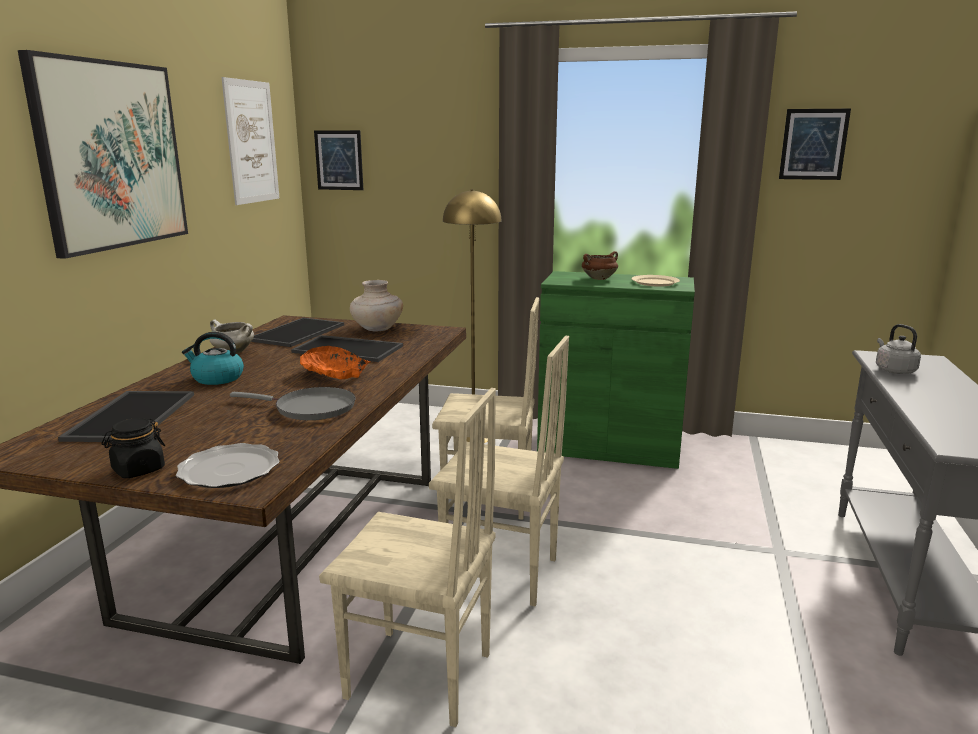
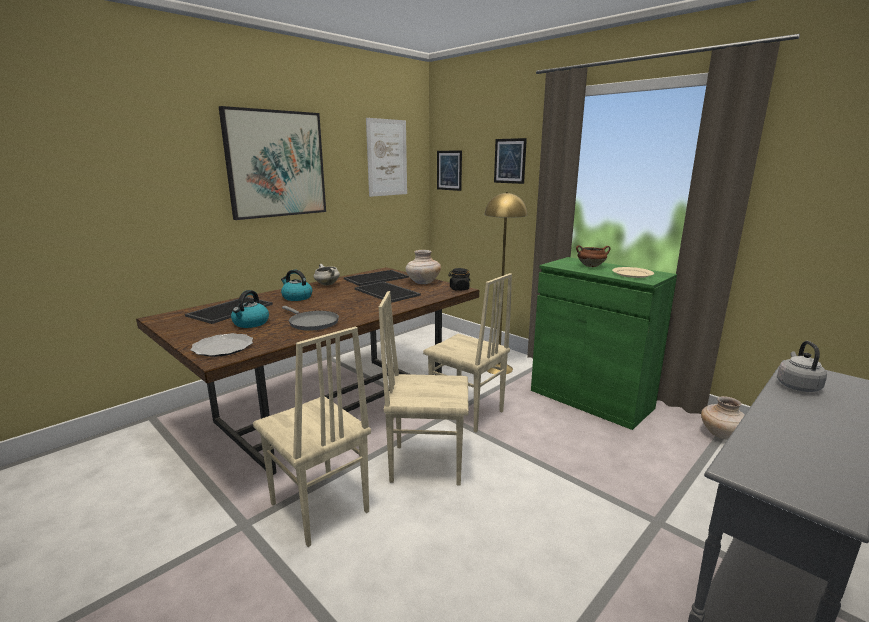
camera: 30 degrees right, 0 degrees up
black jar [101,418,165,478] -> black jar moved to [448,268,470,291]
orange bowl [300,346,371,380] -> none
beige chair [429,336,569,606] -> beige chair turned 135 degrees clockwise [379,291,469,485]
picture [779,109,851,180] -> picture moved to [494,138,527,184]
none -> kettle [231,290,269,328]
none -> beige vase [701,396,745,440]

